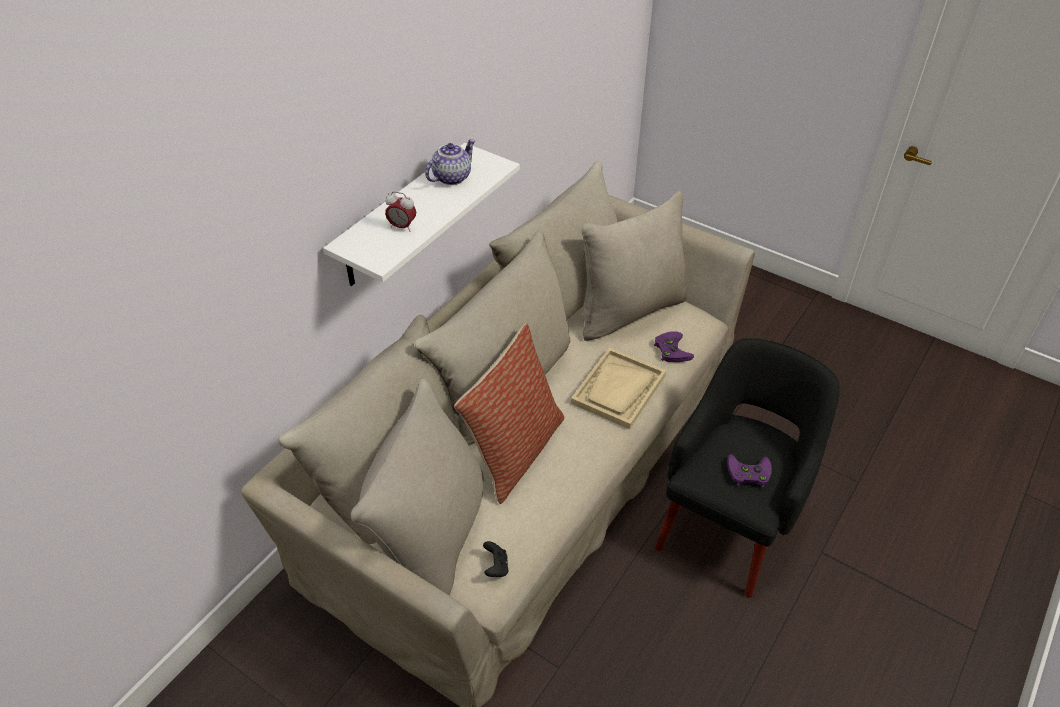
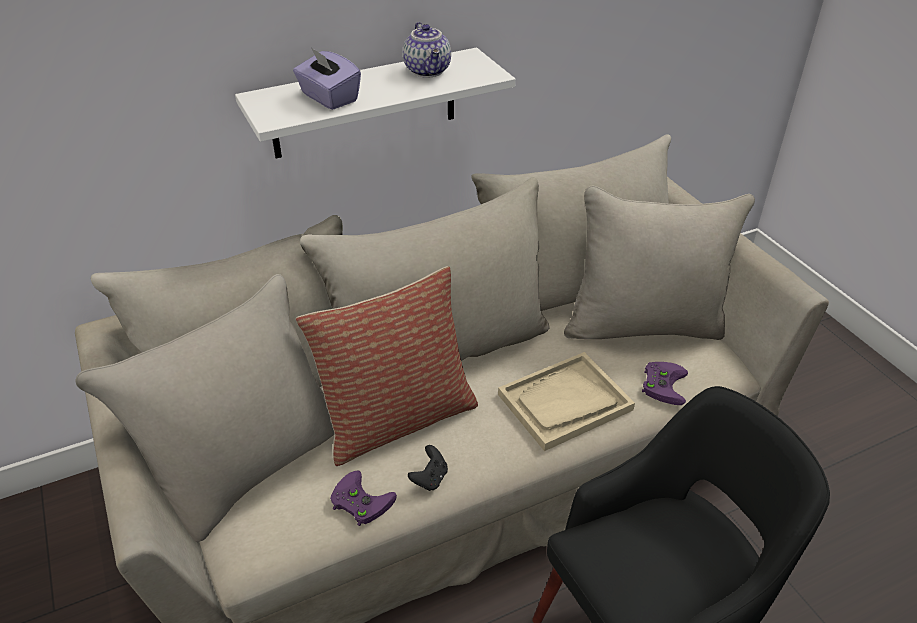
camera: 30 degrees right, 5 degrees down
alarm clock [385,191,416,232] -> purple tissue box [293,47,361,110]
teapot [425,139,475,185] -> teapot turned 90 degrees clockwise [403,22,451,78]
black game controller [483,541,508,577] -> black game controller moved to [408,445,448,491]
purple game controller [727,454,772,488] -> purple game controller moved to [330,470,397,526]

